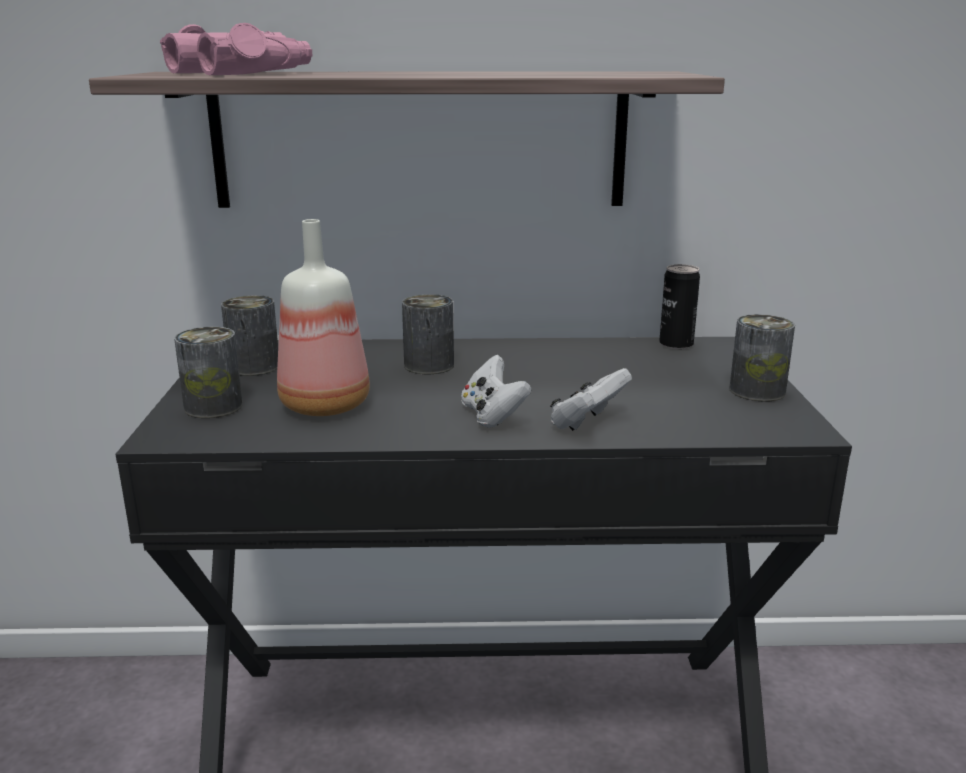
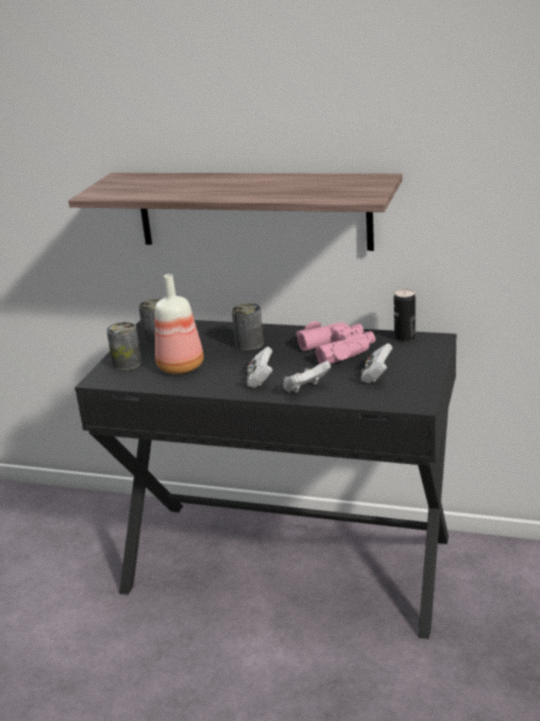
camera: 20 degrees right, 5 degrees up
pink binoculars [160,23,312,75] -> pink binoculars moved to [296,321,375,364]
can [730,314,795,402] -> none
none -> white game controller [360,343,392,383]

